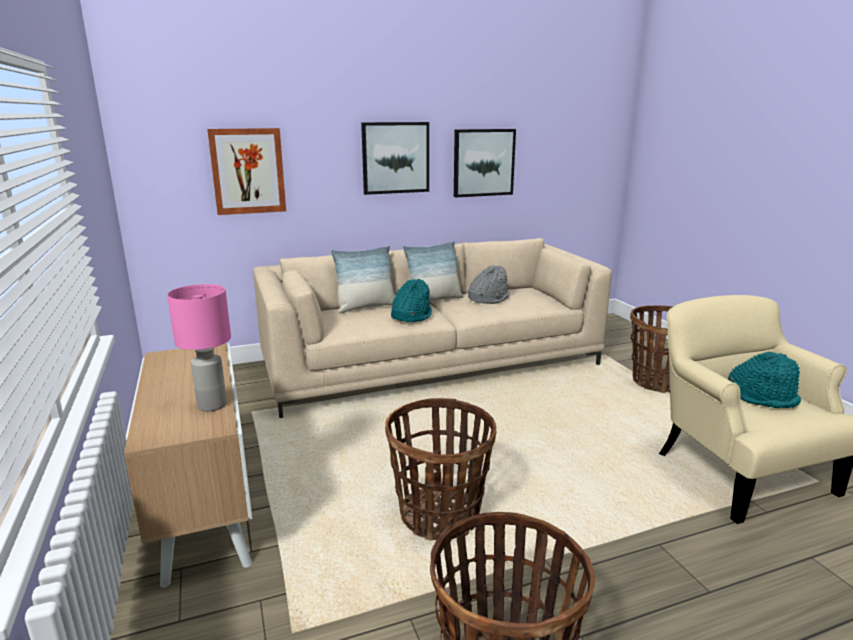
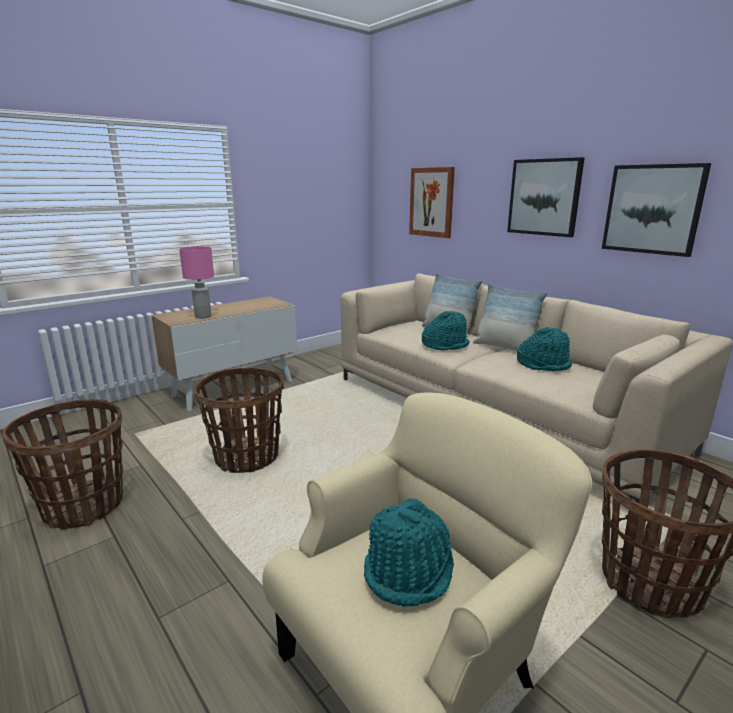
camera: 70 degrees right, 0 degrees up
grey hat [468,265,509,304] -> turquoise hat [517,327,572,371]

